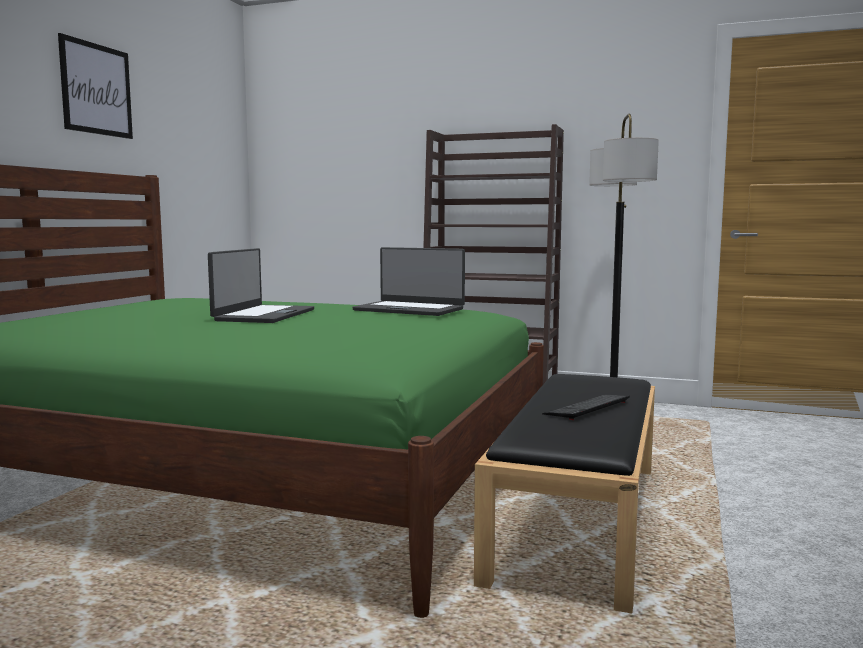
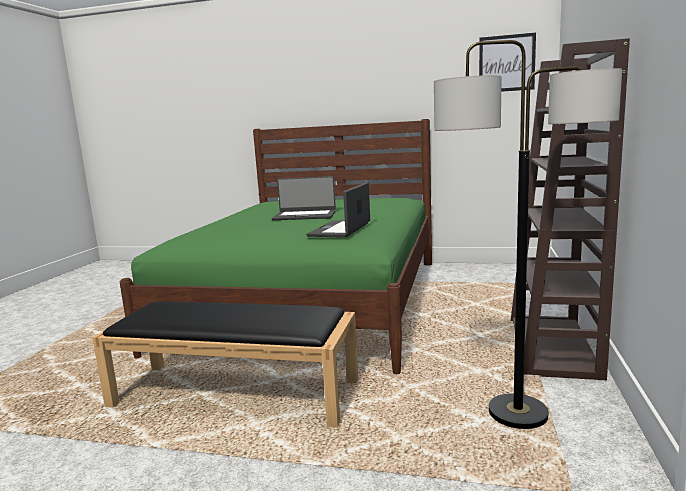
camera: 85 degrees right, 5 degrees up
picture [58,33,133,139] -> picture moved to [479,33,536,92]
keyboard [542,395,630,420] -> none

